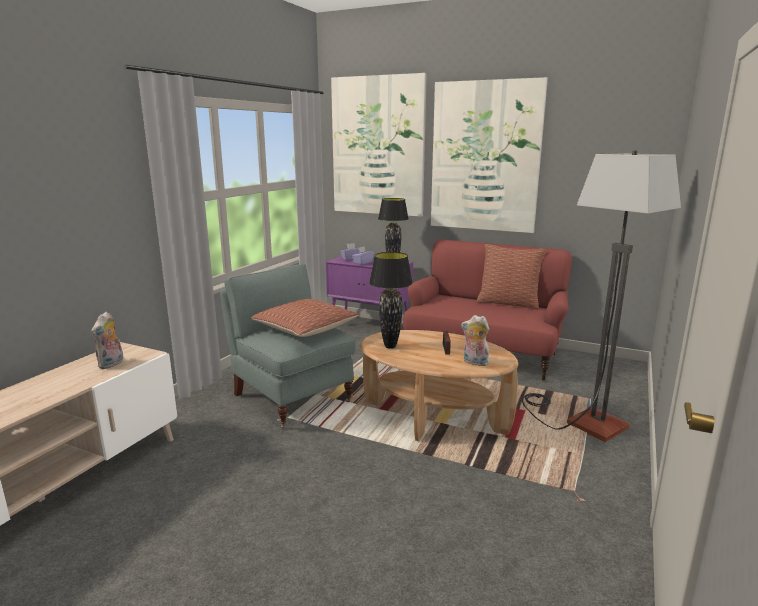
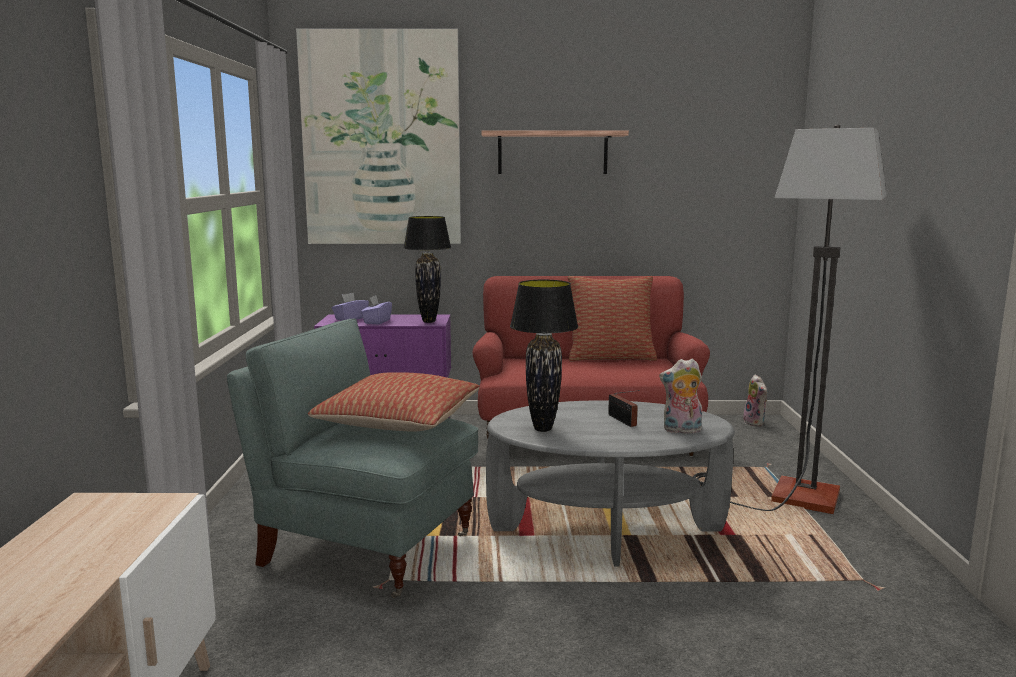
camera: 25 degrees left, 5 degrees down
plush toy [91,312,123,369] -> plush toy moved to [743,374,767,426]
brown coffee table [360,330,518,441] -> grey coffee table [486,400,735,566]
picture [431,77,548,233] -> shelf [481,130,629,174]

